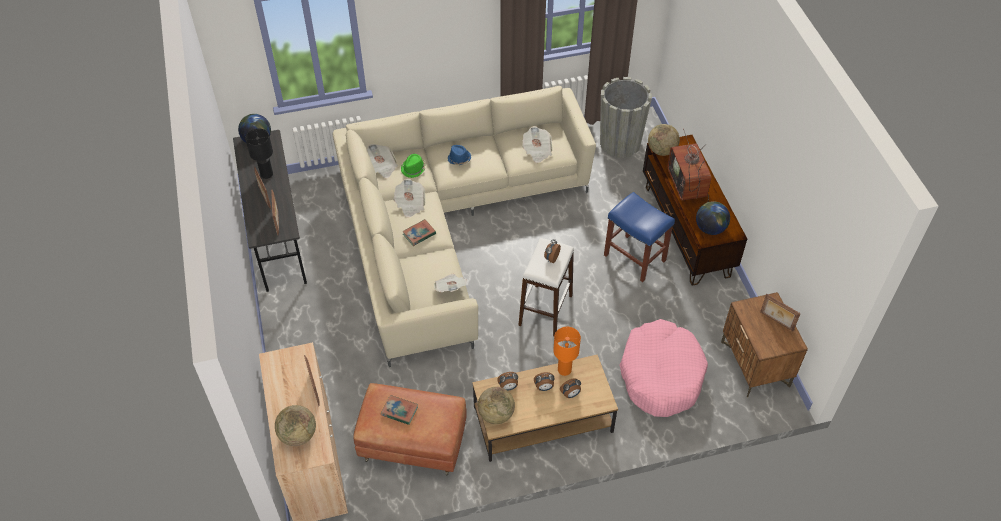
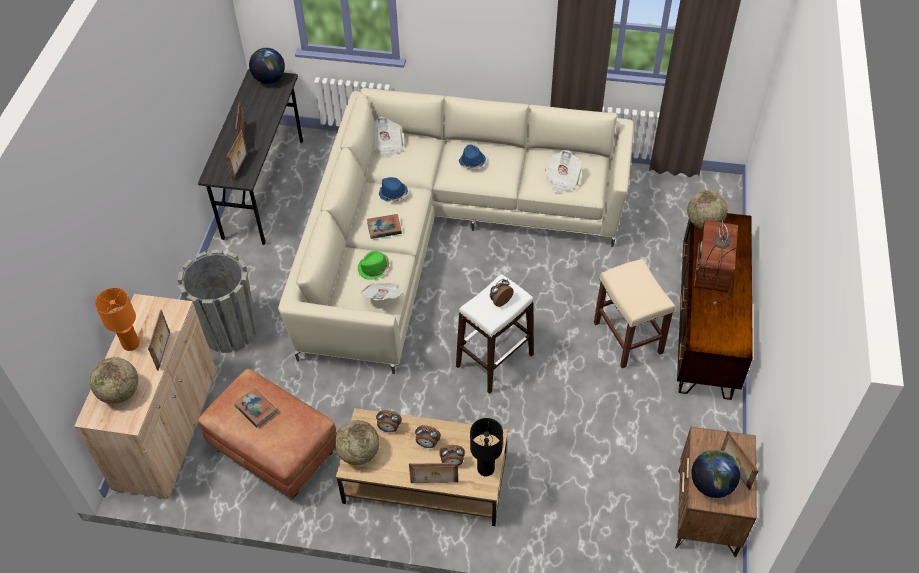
camera: 25 degrees right, 0 degrees up
black table lamp [245,128,273,179] -> black table lamp moved to [470,418,503,477]
newspaper [393,179,425,218] -> blue hat [379,177,408,202]
green hat [401,154,425,178] -> green hat moved to [358,251,389,280]
orange table lamp [553,327,581,376] -> orange table lamp moved to [95,288,140,351]
grey planter [600,77,652,158] -> grey planter moved to [177,250,257,353]
blue stool [604,192,675,282] -> beige stool [594,259,675,368]
pink dog bed [620,319,708,417] -> none
globe [696,201,730,235] -> globe moved to [691,450,740,498]
none -> picture frame [409,463,458,483]

